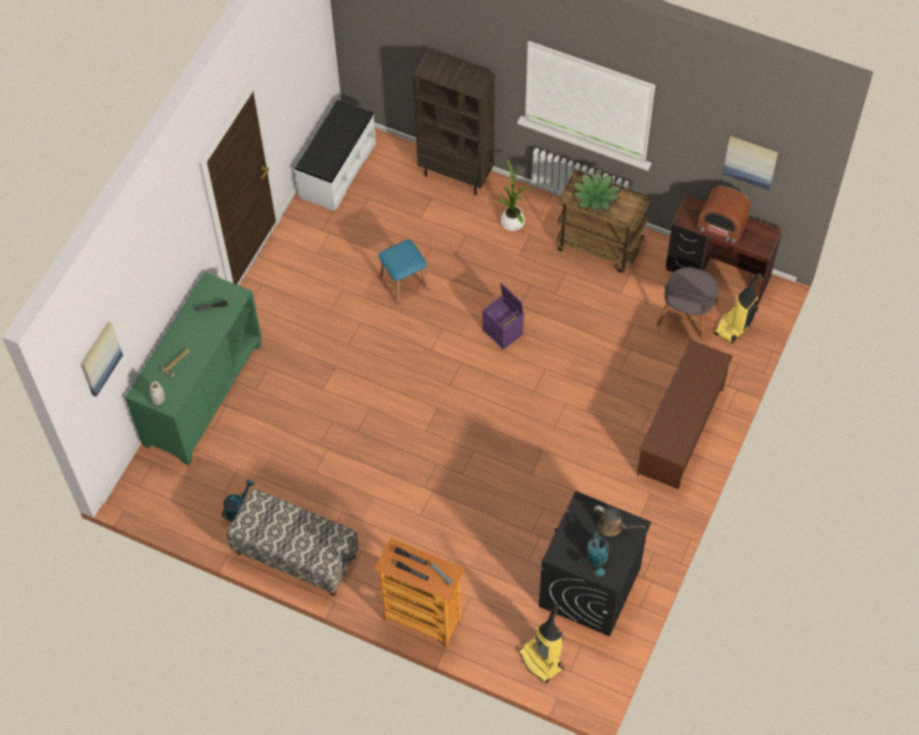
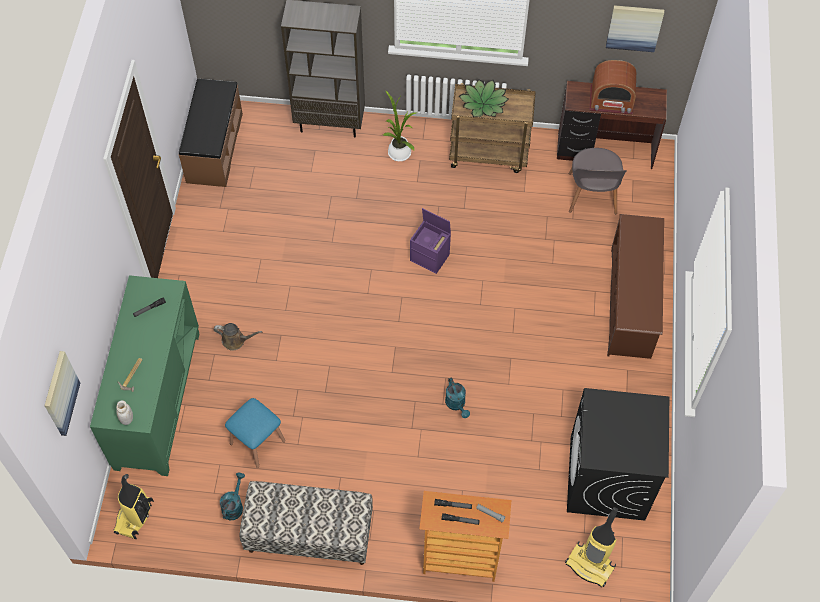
camera: 20 degrees left, 0 degrees up
white bench [295,99,376,211] -> brown bench [179,79,243,187]
blue stool [378,239,429,304] -> blue stool moved to [225,398,285,468]
turquoise watering can [587,530,609,577] -> turquoise watering can moved to [445,377,470,418]
brown watering can [593,505,645,537] -> brown watering can moved to [214,323,262,350]
vacuum cleaner [714,273,762,344] -> vacuum cleaner moved to [113,474,154,539]

